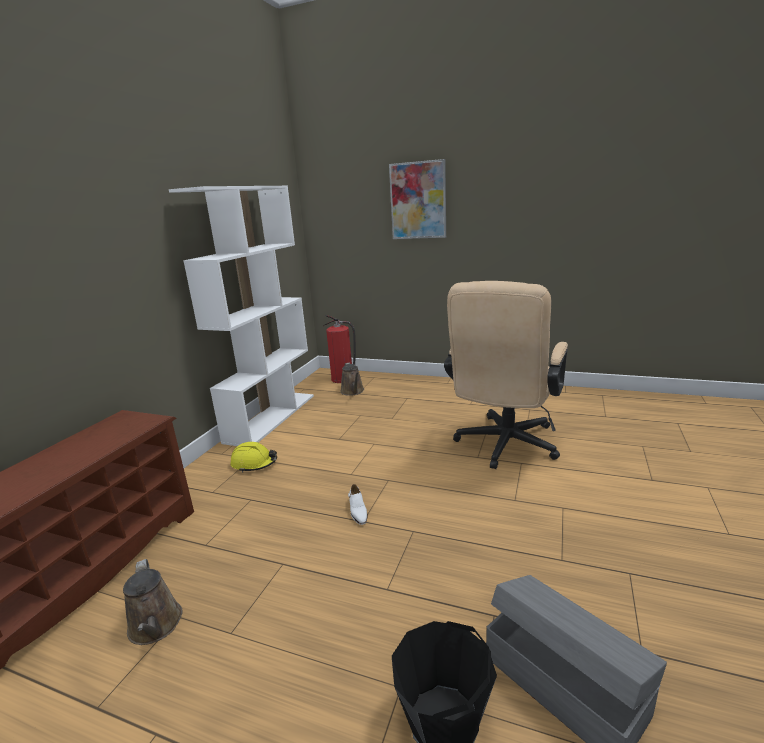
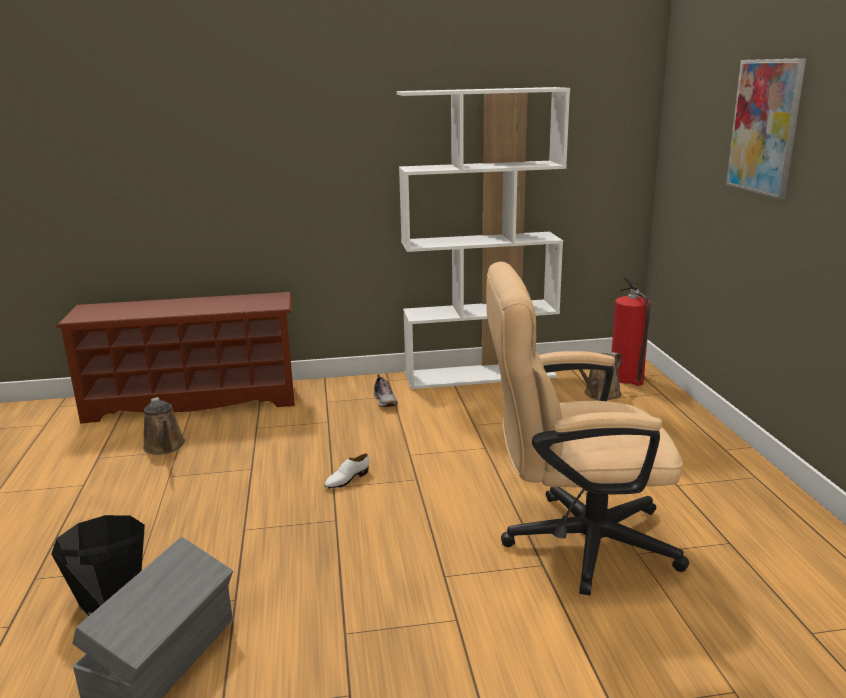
camera: 60 degrees right, 0 degrees up
brown watering can [123,559,183,645] -> brown watering can turned 60 degrees counterclockwise [143,397,185,455]
yellow hard hat [230,442,277,472] -> shoe [374,374,398,407]

